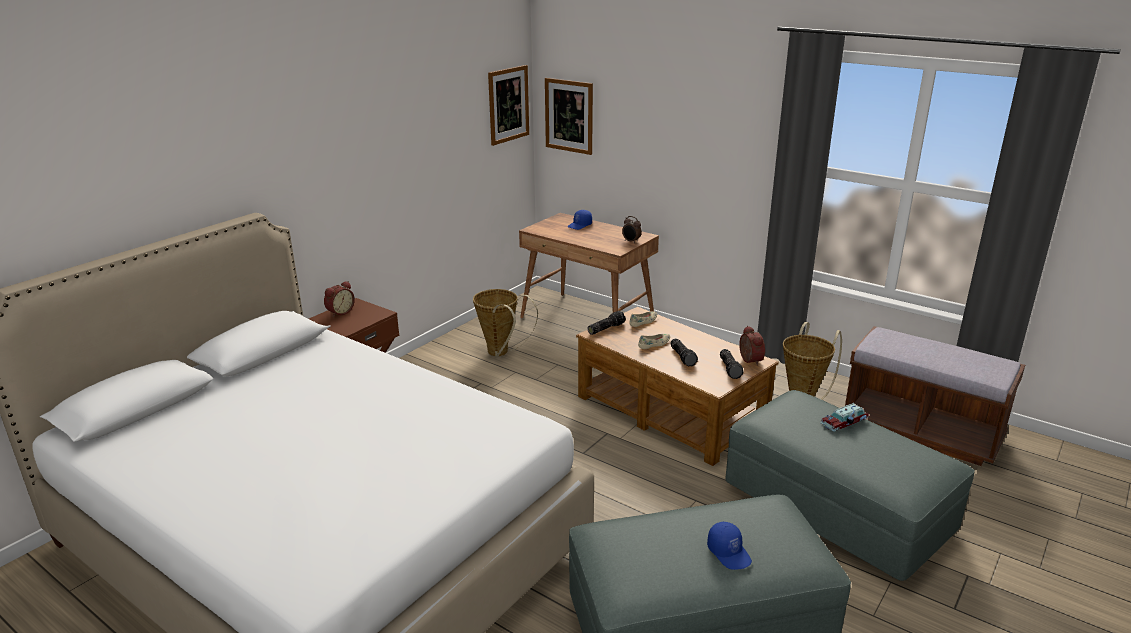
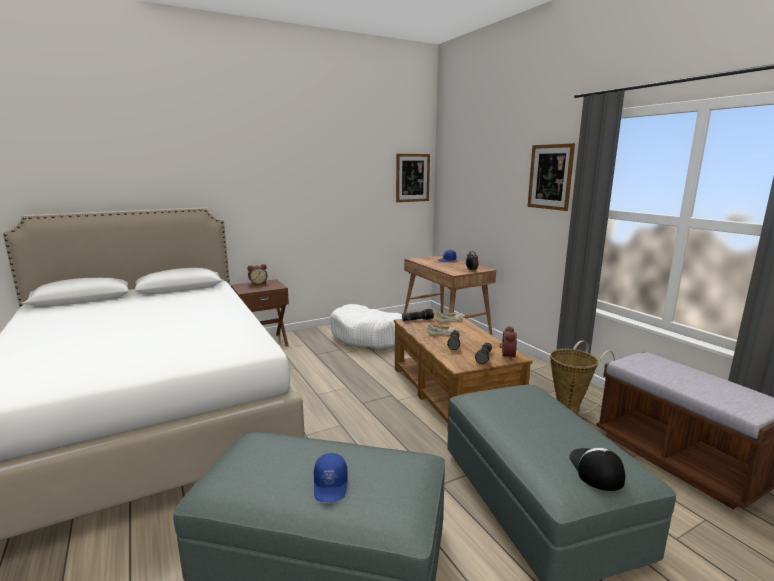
camera: 25 degrees right, 10 degrees down
basket [473,289,538,357] -> white dog bed [330,304,402,349]
picture [545,78,593,155] -> picture moved to [527,143,575,211]
toy car [820,403,869,432] -> none
none -> cap [569,448,625,491]

